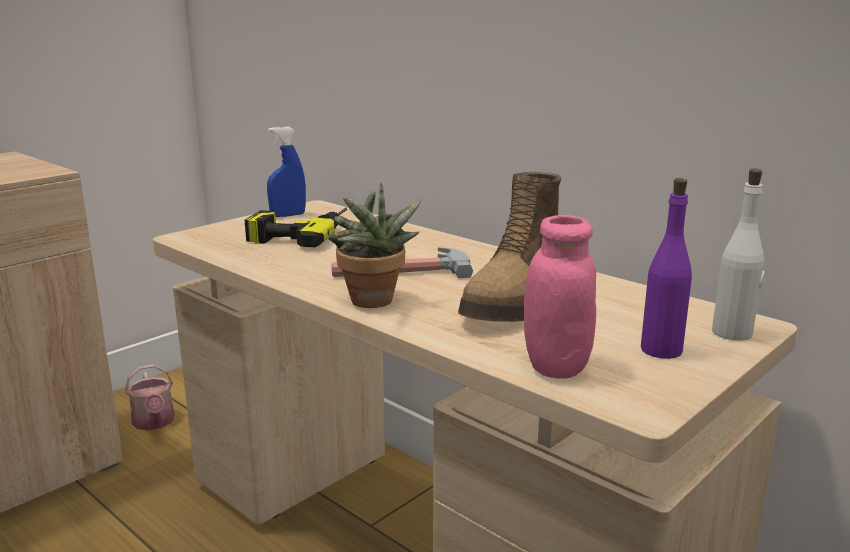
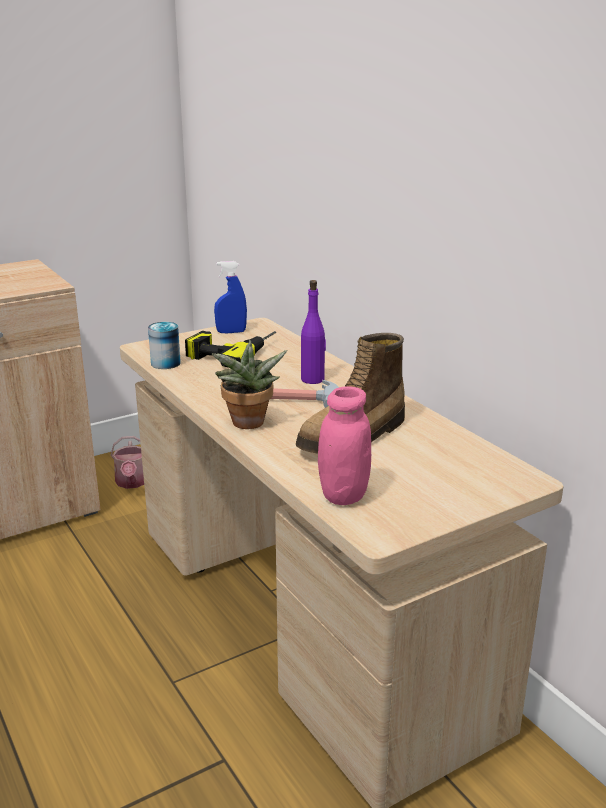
camera: 15 degrees right, 5 degrees up
purple bottle [641,178,692,359] -> purple bottle moved to [301,280,326,384]
white bottle [712,168,764,341] -> none
none -> can [148,322,181,369]

